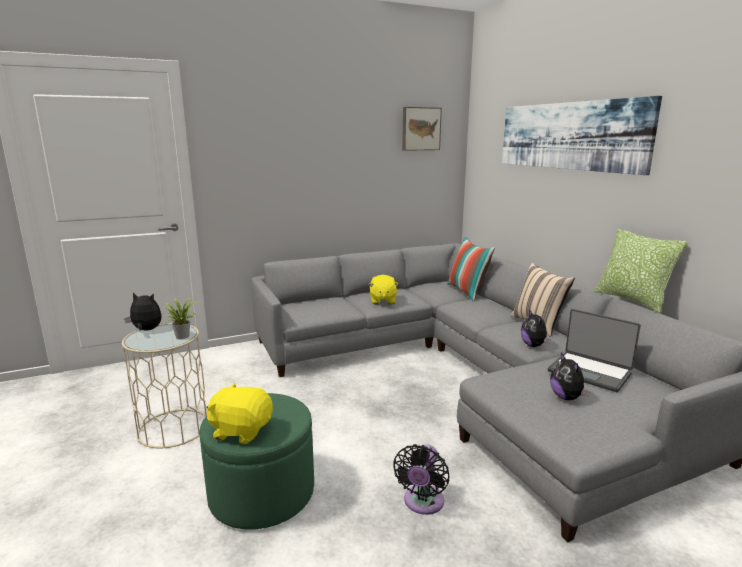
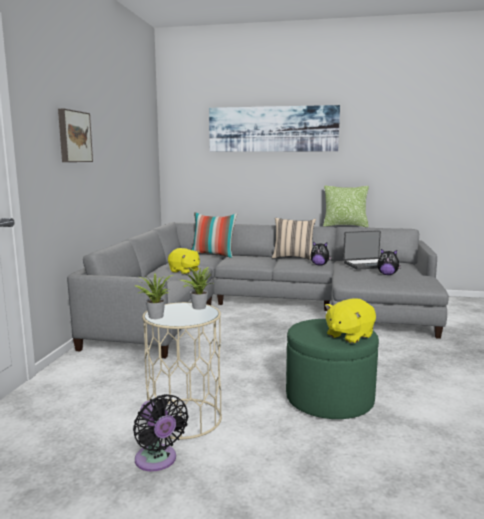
camera: 55 degrees left, 5 degrees down
plush toy [124,292,162,331] -> potted plant [134,274,173,319]
black fan [393,444,449,515] -> black fan moved to [133,394,188,472]
picture [402,107,442,151] -> picture moved to [58,109,93,162]

